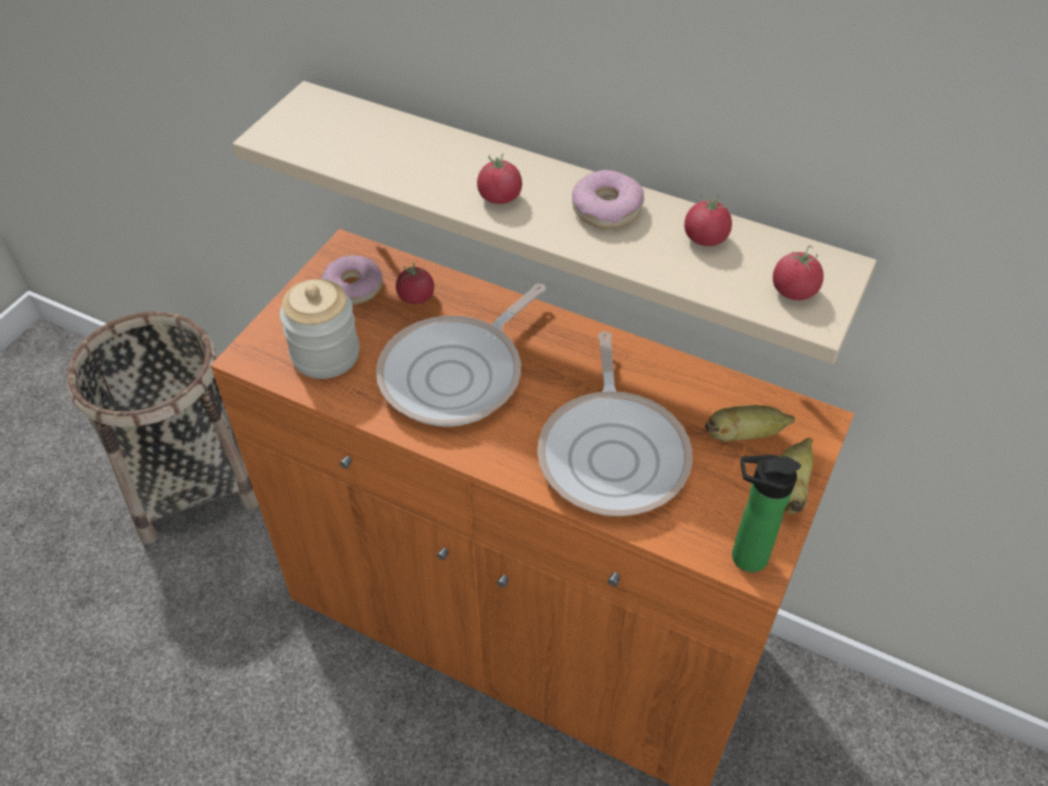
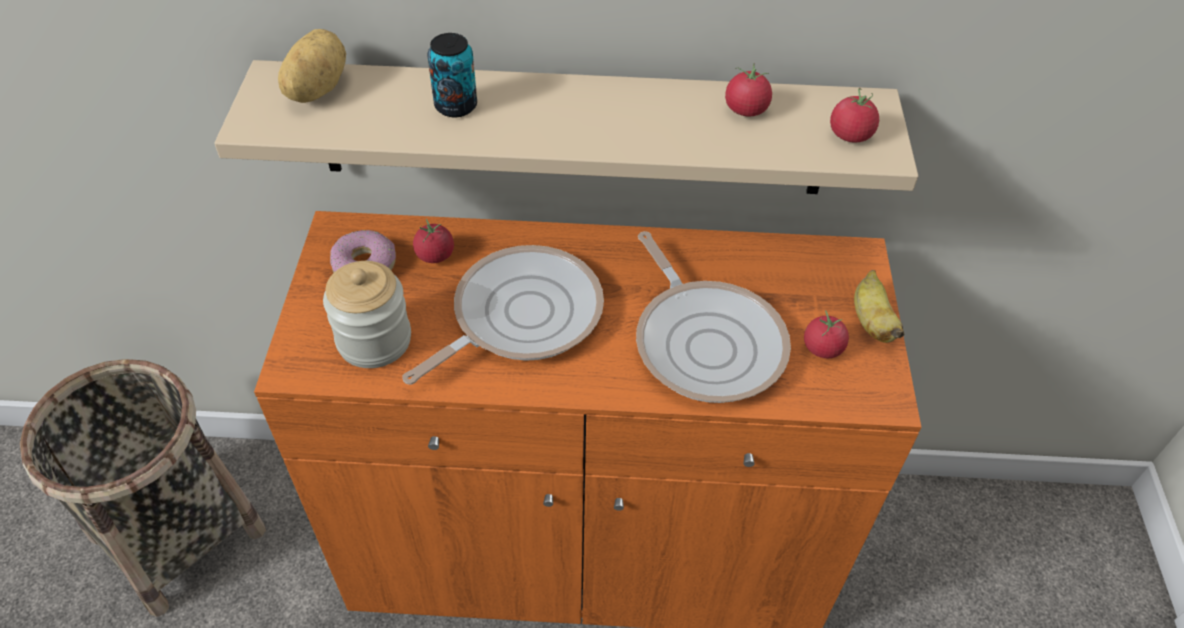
camera: 25 degrees left, 0 degrees up
frying pan [376,284,546,426] -> frying pan turned 150 degrees counterclockwise [402,245,604,385]
tomato [477,153,522,204] -> tomato moved to [804,310,849,358]
donut [572,170,644,229] -> none
banana [705,405,795,441] -> none
bottle [732,455,801,572] -> none
none -> potato [278,29,346,103]
none -> can [427,33,477,117]

